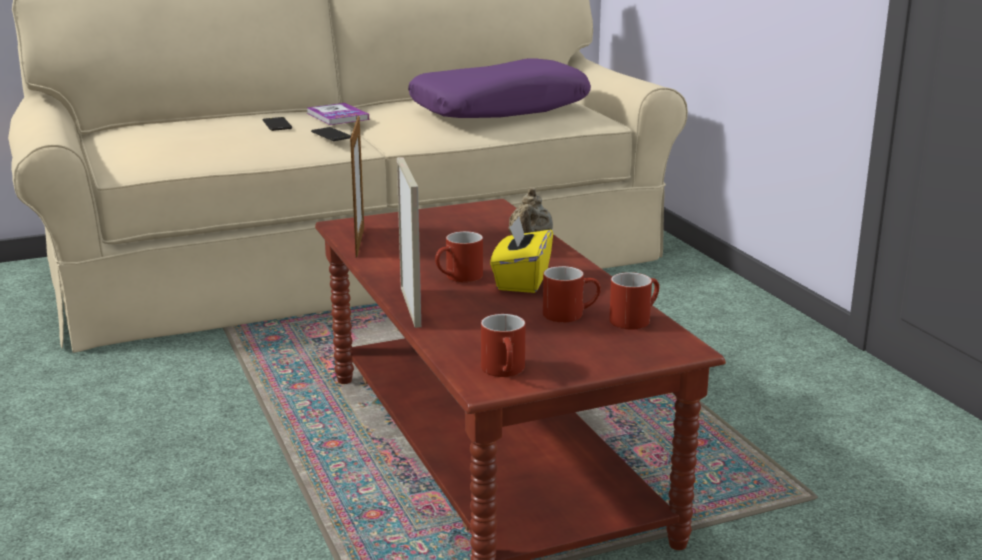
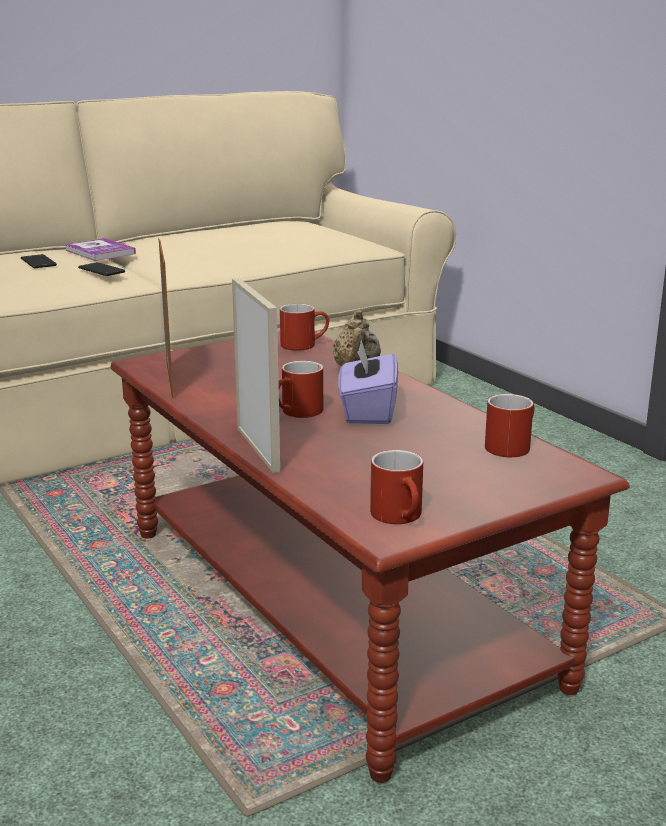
camera: 10 degrees left, 0 degrees up
purple pillow [408,58,591,118] -> none
yellow tissue box [490,216,553,293] -> purple tissue box [338,340,398,424]
red mug [543,266,601,322] -> red mug moved to [280,304,329,351]

